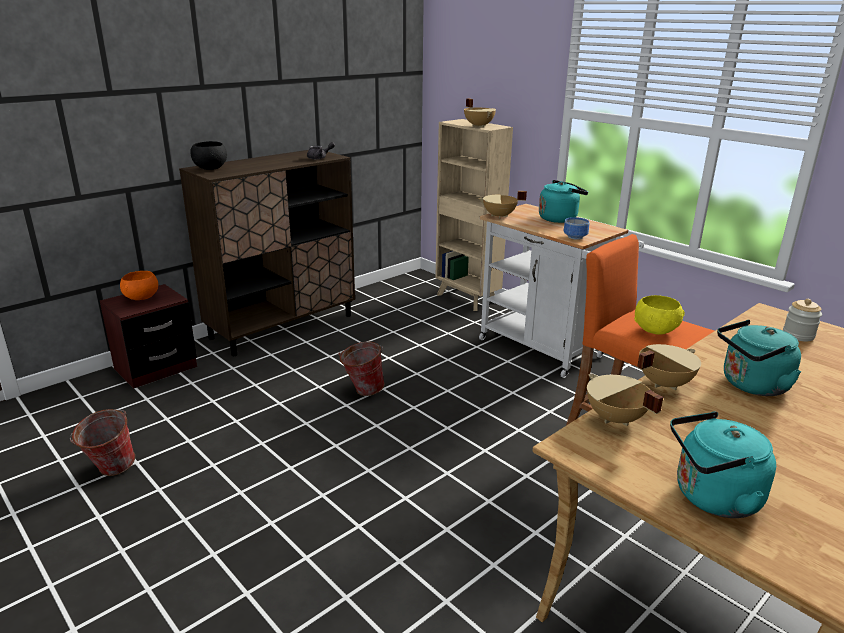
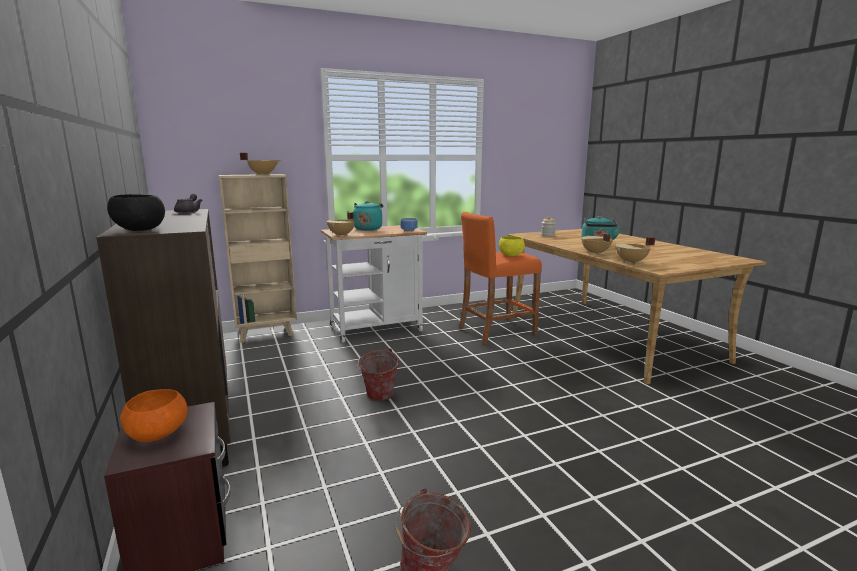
camera: 70 degrees left, 10 degrees down
turquoise kettle [670,411,776,518] -> none

